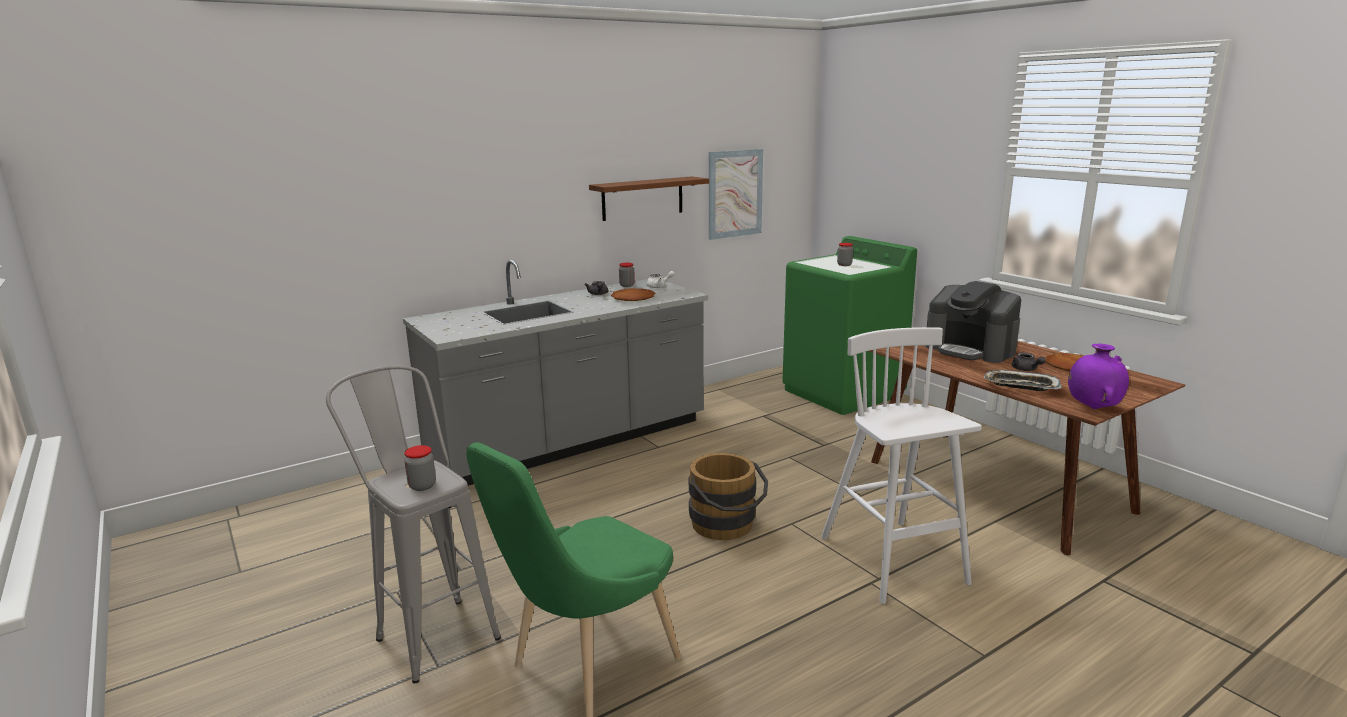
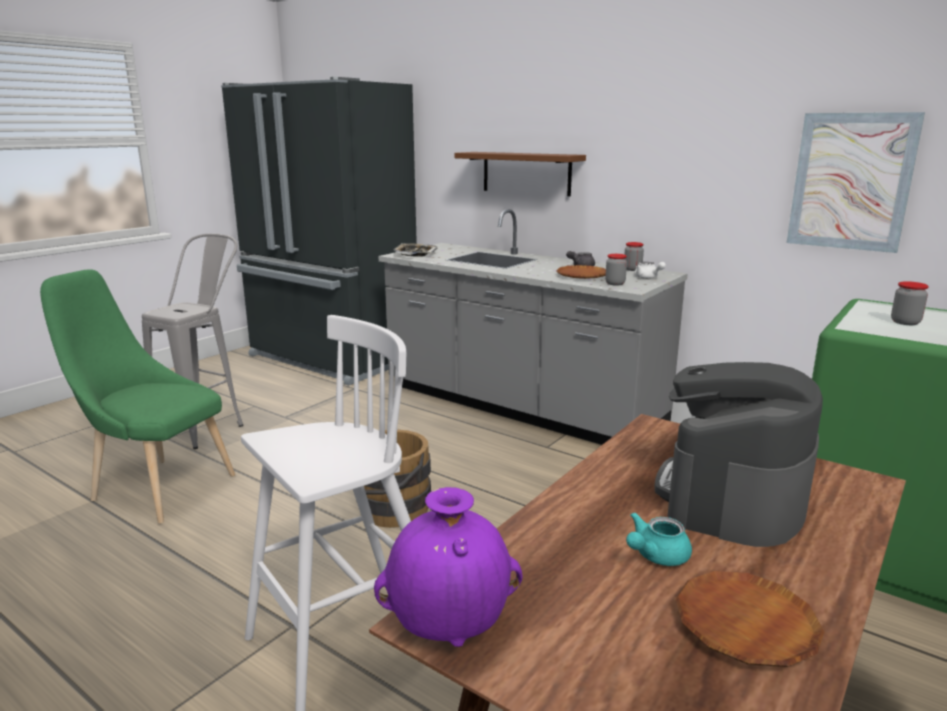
camera: 70 degrees right, 0 degrees up
jar [404,445,436,491] -> jar moved to [605,254,627,285]
brown shelf [589,176,709,221] -> brown shelf moved to [454,152,586,196]
tray [983,370,1062,391] -> tray moved to [394,243,437,257]
grey teapot [1012,353,1046,371] -> turquoise teapot [626,512,692,566]
none -> black fridge [221,77,417,385]

